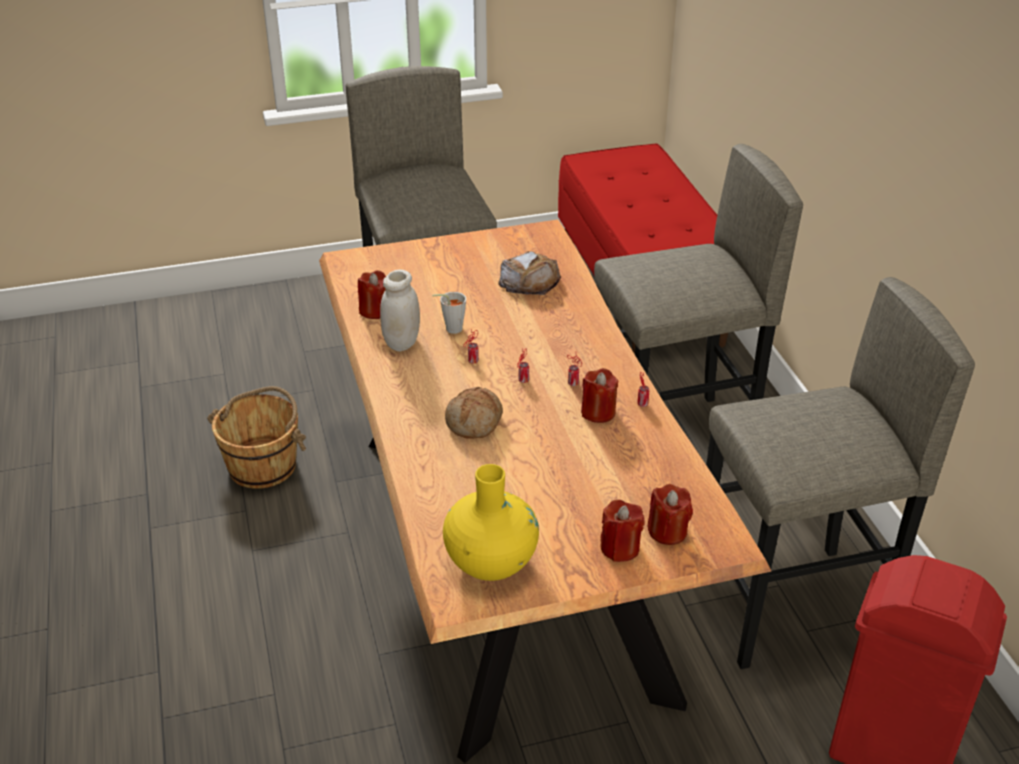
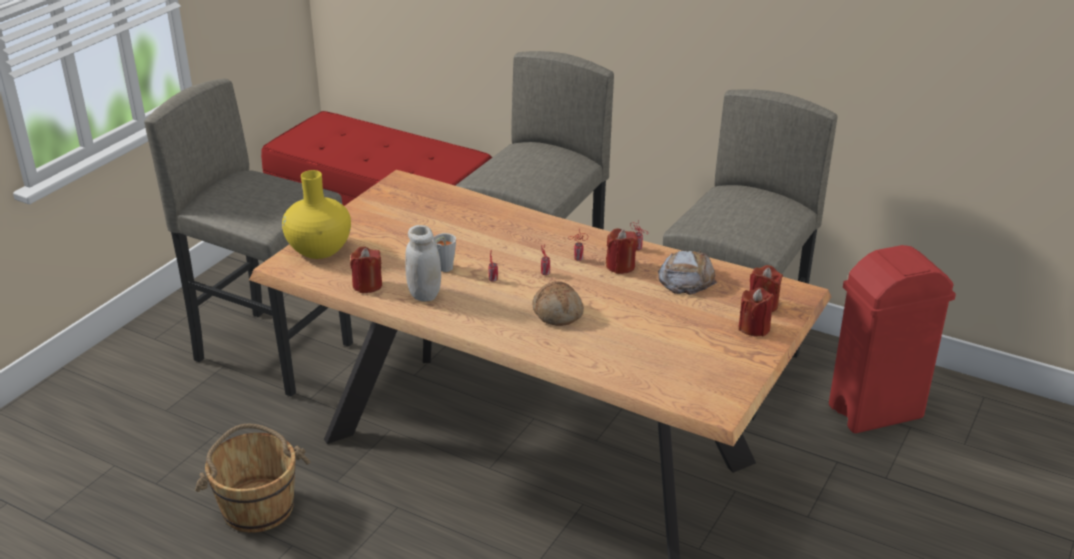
camera: 45 degrees left, 5 degrees down
yellow vase [443,464,539,581] -> yellow vase moved to [282,170,351,259]
bread [499,251,561,295] -> bread moved to [658,250,717,295]

